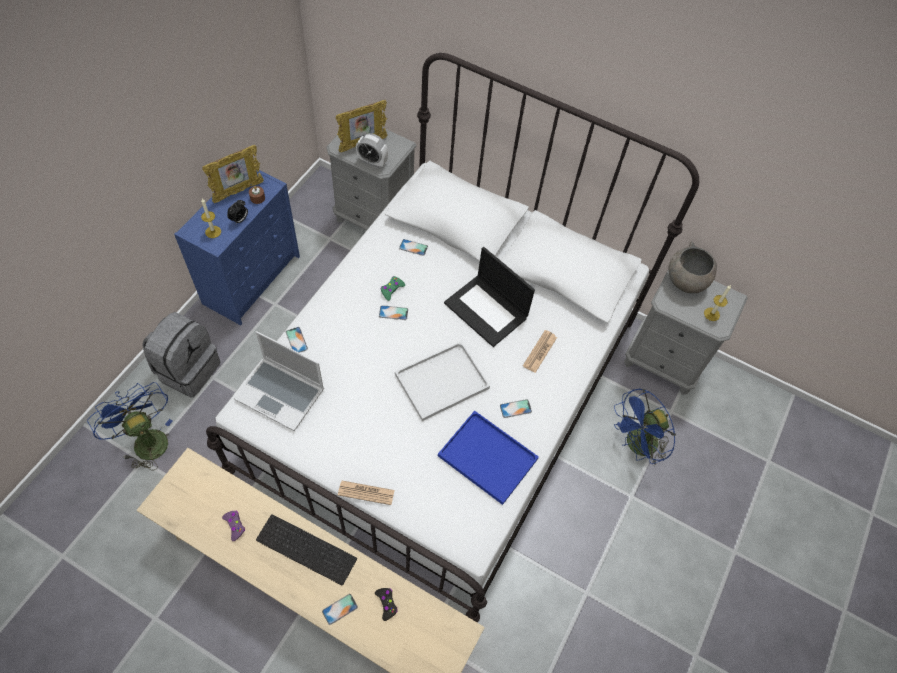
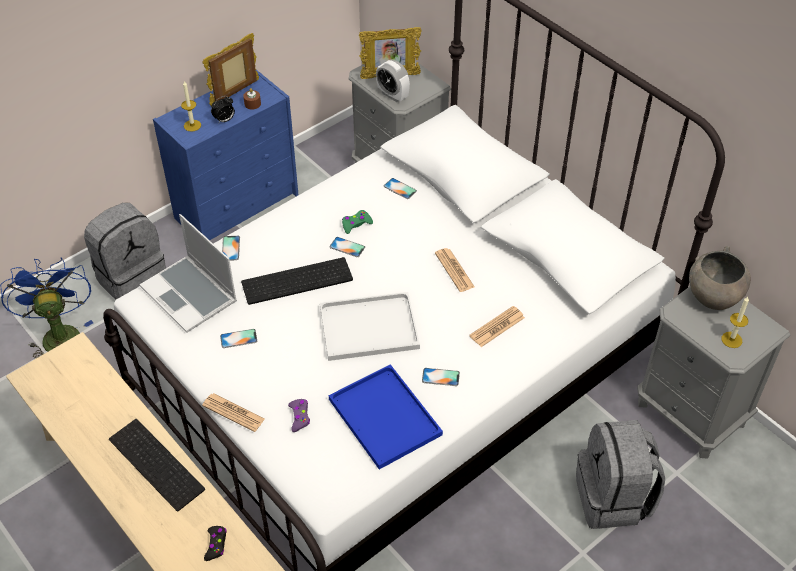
camera: 25 degrees right, 10 degrees down
picture frame [202,145,264,203] -> picture frame turned 150 degrees clockwise [203,33,259,106]
purple game controller [222,510,245,541] -> purple game controller moved to [288,399,310,432]
phone [322,594,358,625] -> phone moved to [220,329,257,348]
laptop [444,247,535,347] -> newspaper [435,248,475,292]
blue fan [614,389,676,464] -> grey backpack [576,420,665,529]
none -> keyboard [241,257,353,305]

